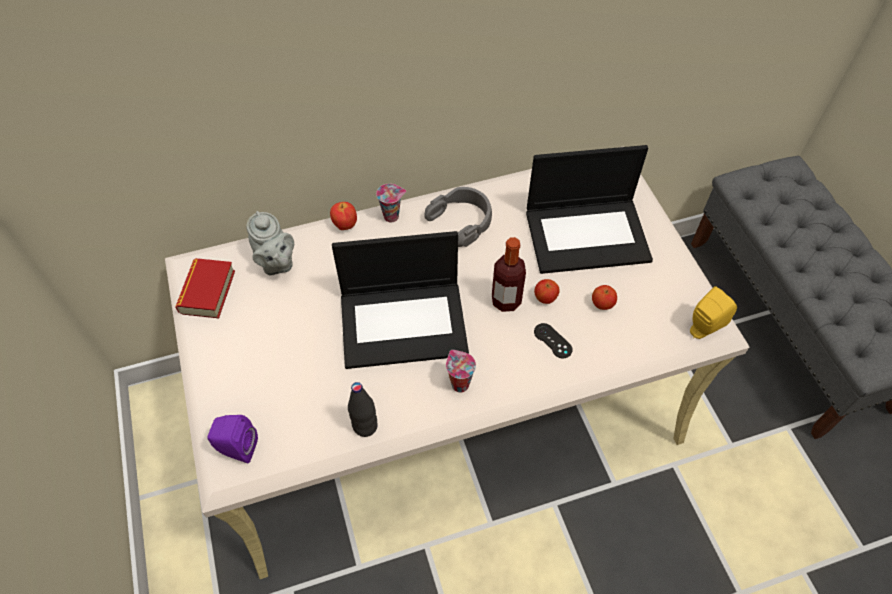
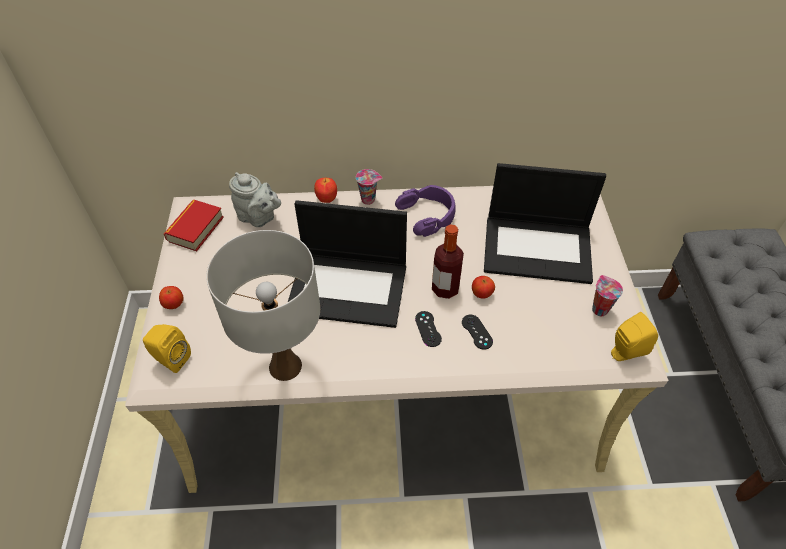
camera: 15 degrees right, 5 degrees down
purple speaker [207,415,258,463] -> yellow speaker [143,324,191,373]
grey teapot [247,211,294,275] -> grey teapot turned 45 degrees counterclockwise [229,172,281,227]
black bottle [348,382,378,437] -> white table lamp [206,230,320,381]
grey headphones [424,187,492,247] -> purple headphones [395,185,456,237]
cup [446,350,476,392] -> cup moved to [592,275,623,316]
apple [592,285,617,310] -> apple moved to [159,286,184,309]
none -> black game controller [415,311,442,347]

